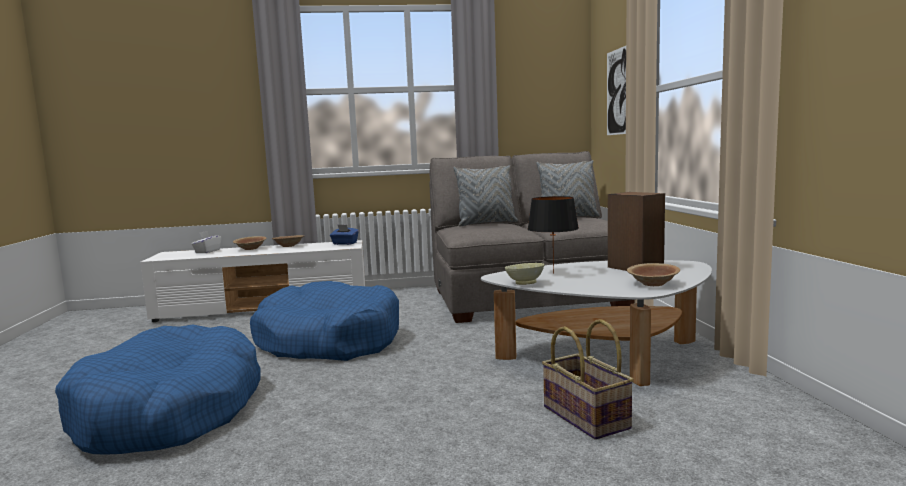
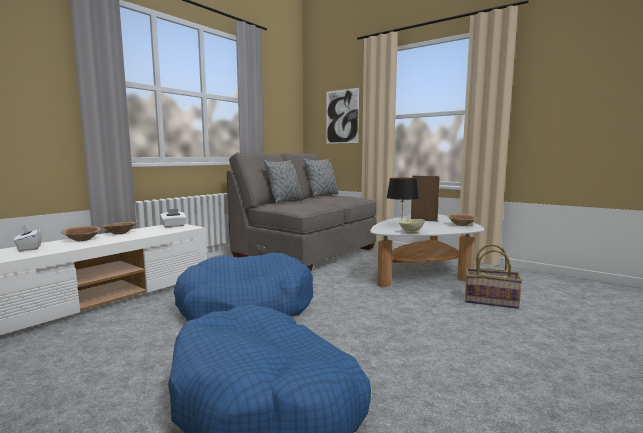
camera: 45 degrees left, 0 degrees up
blue tissue box [330,225,359,245] -> white tissue box [160,209,186,227]

